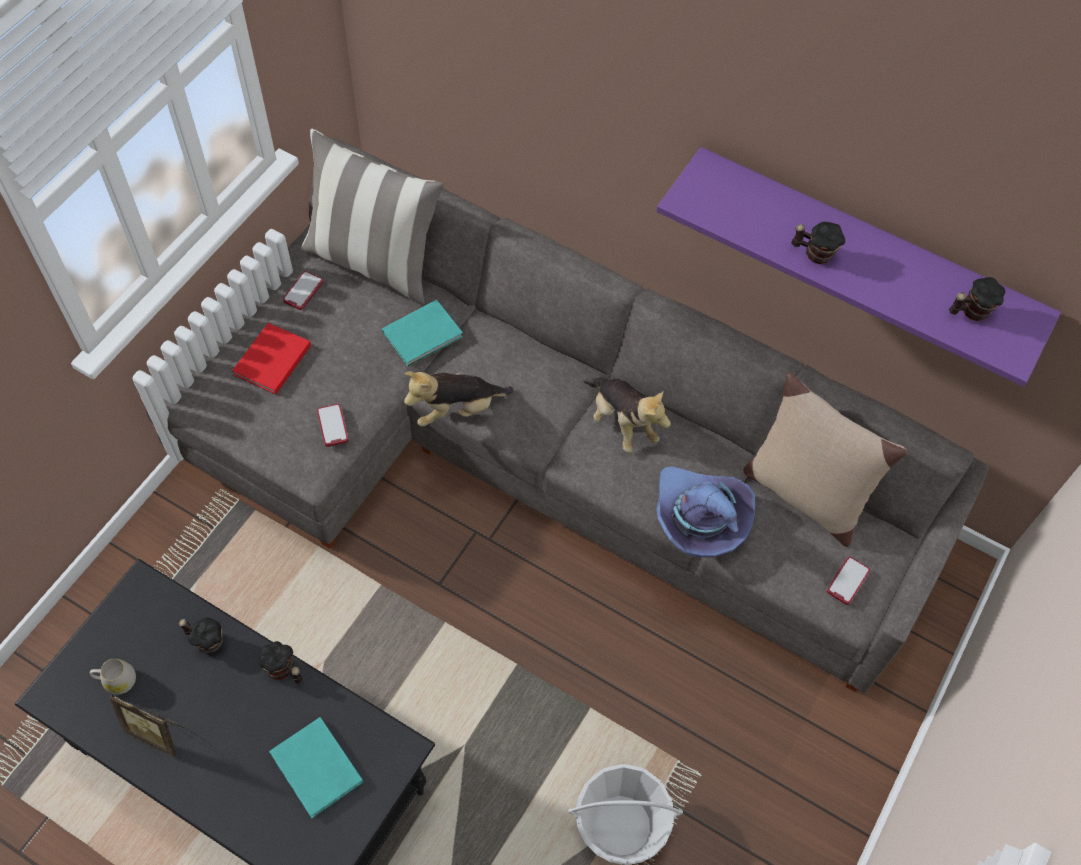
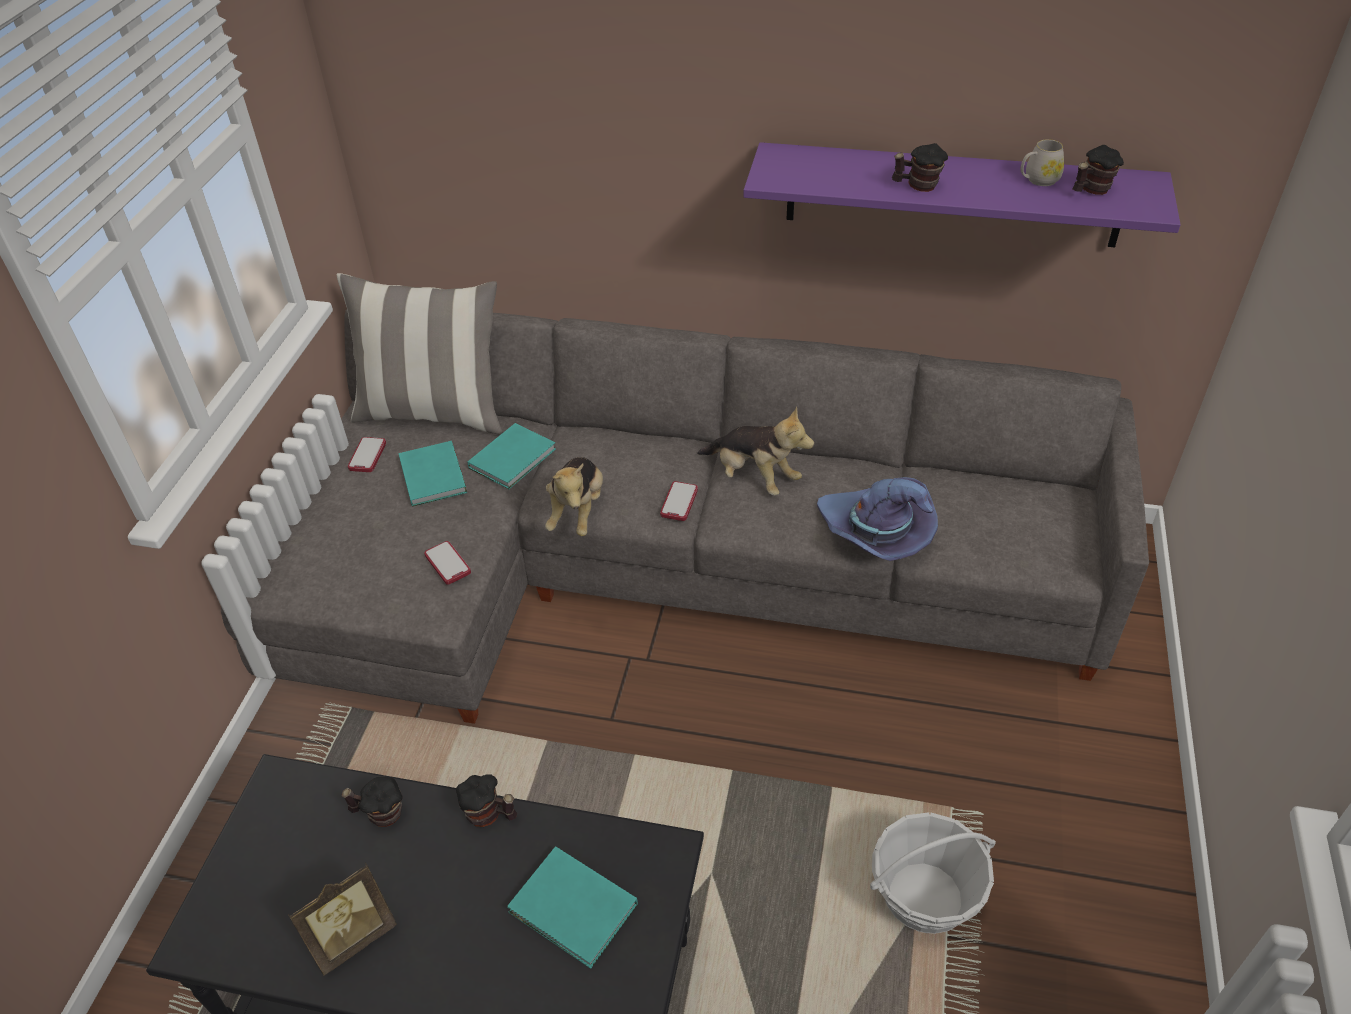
camera: 15 degrees left, 15 degrees down
white mug [90,659,136,695] -> white mug moved to [1021,139,1064,186]
picture frame [110,694,185,757] -> picture frame turned 45 degrees counterclockwise [288,862,397,976]
red book [232,323,311,394] -> none
plush toy [404,371,514,427] -> plush toy turned 45 degrees counterclockwise [545,457,603,536]
beige pillow [743,372,907,547] -> none
phone [827,557,870,605] -> phone moved to [660,481,698,521]
none -> turquoise book [399,441,467,507]

